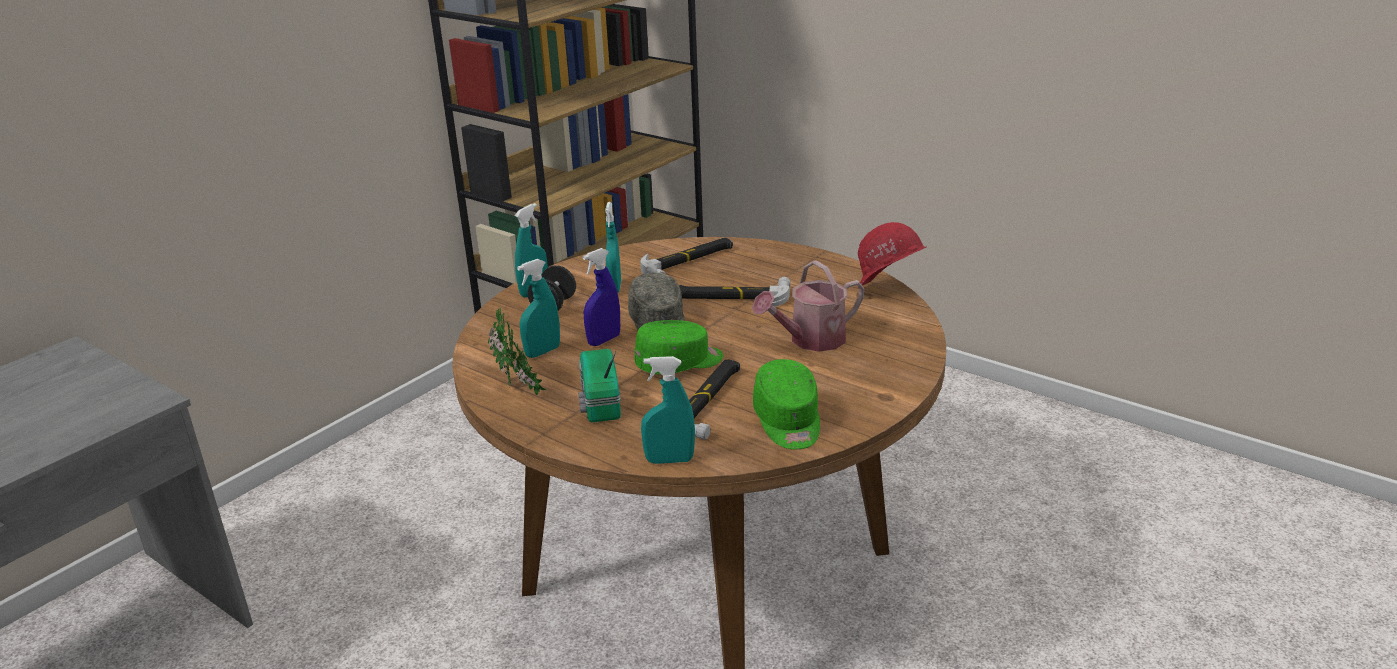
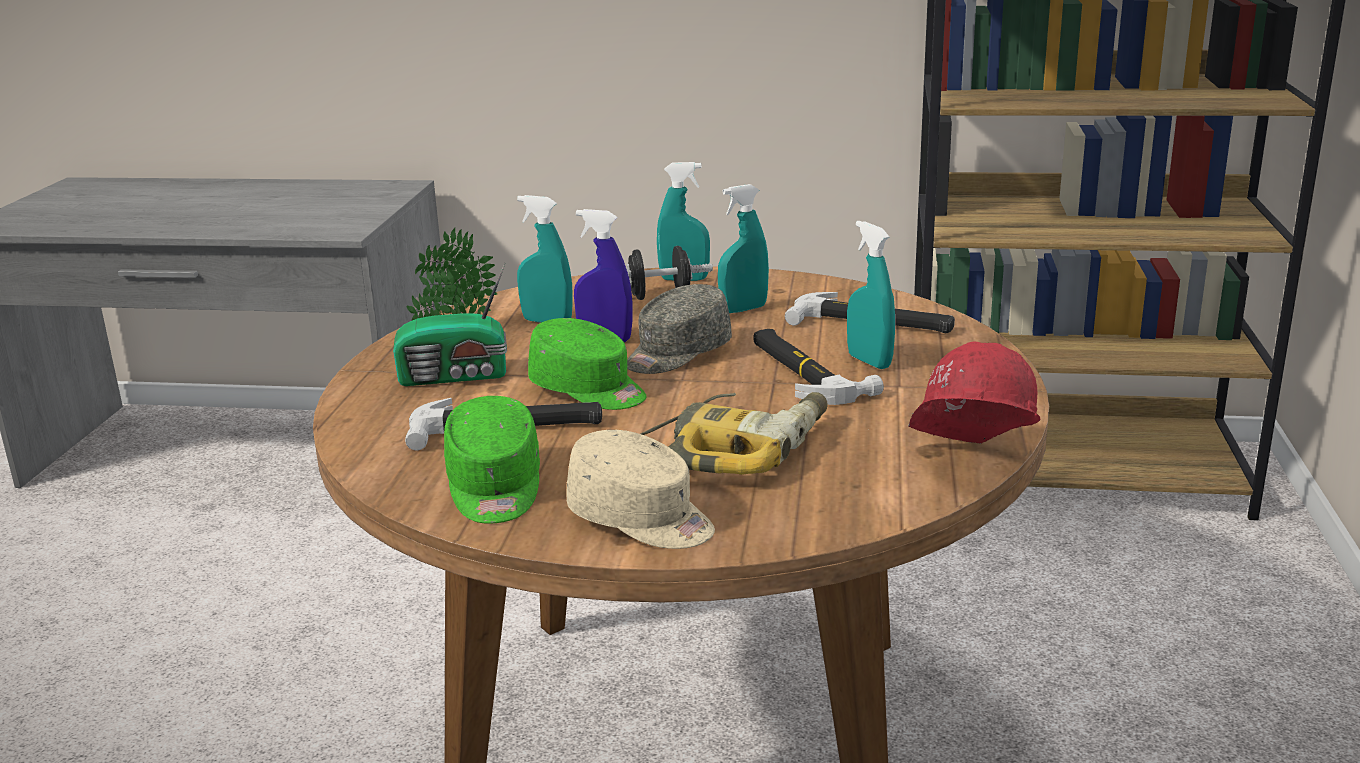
camera: 60 degrees right, 5 degrees down
radio [578,349,621,422] -> radio turned 150 degrees counterclockwise [393,263,507,386]
turquoise spray bottle [641,356,695,464] -> turquoise spray bottle moved to [847,221,895,369]
watering can [752,260,865,352] -> power drill [641,392,828,475]
green cap [753,359,820,450] -> green cap turned 60 degrees counterclockwise [444,396,540,524]
none -> beige cap [567,430,715,549]

